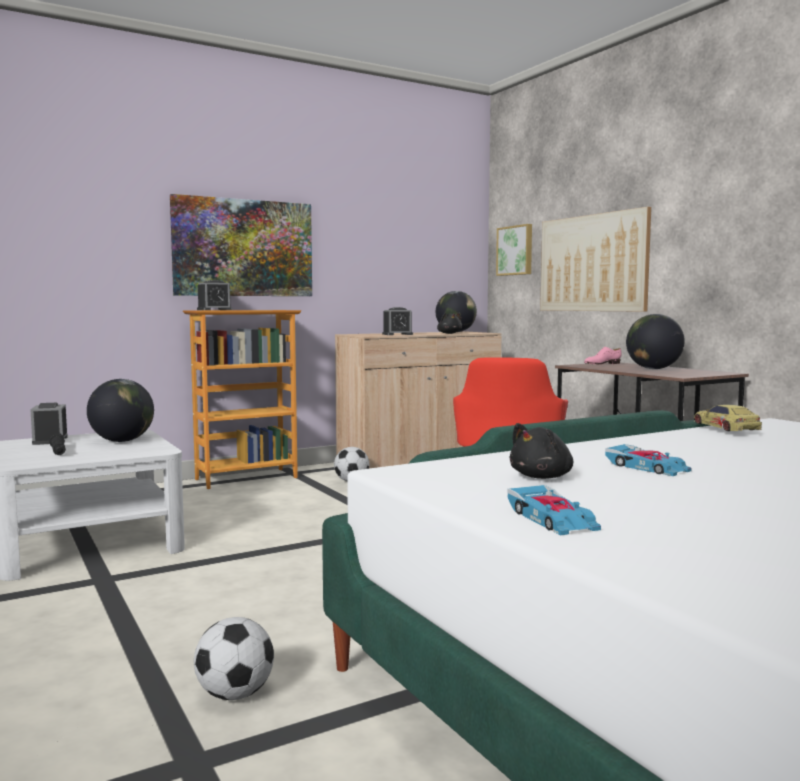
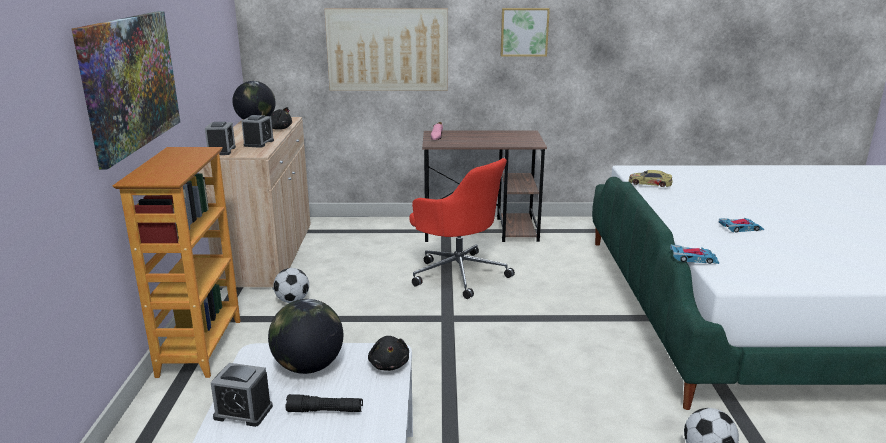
camera: 60 degrees left, 15 degrees up
alarm clock [197,280,232,310] -> alarm clock moved to [205,122,236,155]
picture [496,224,532,276] -> picture moved to [501,8,550,57]
toy car [507,485,601,535] -> toy car moved to [670,245,719,264]
black plush toy [509,423,573,479] -> black plush toy moved to [368,336,409,371]
globe [626,314,685,369] -> none

